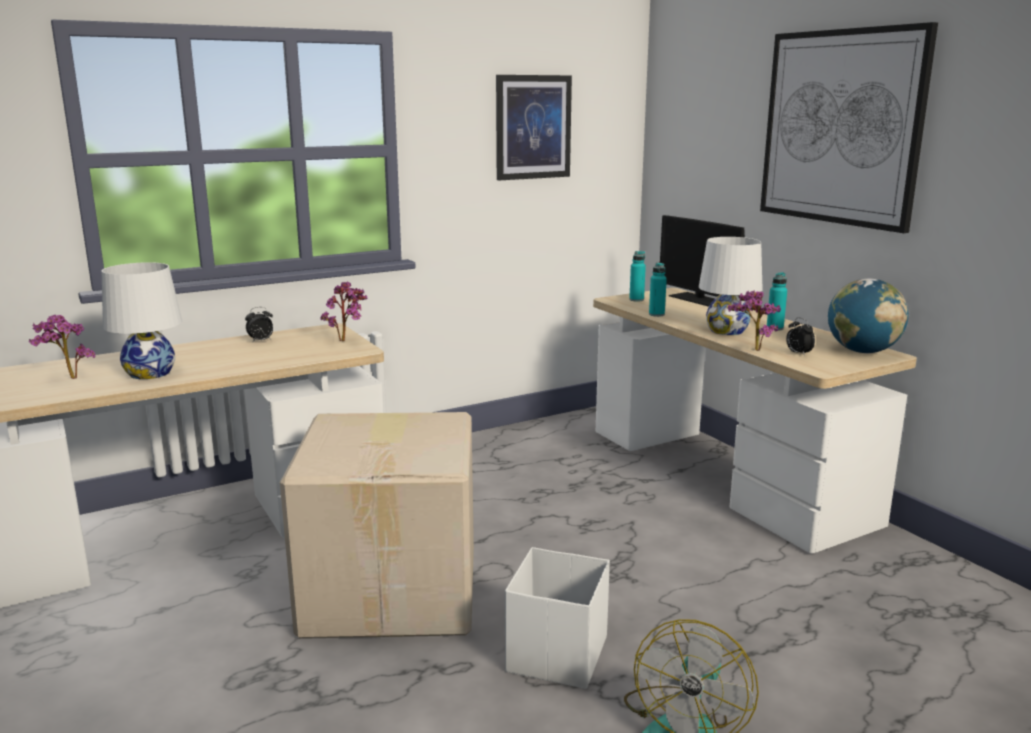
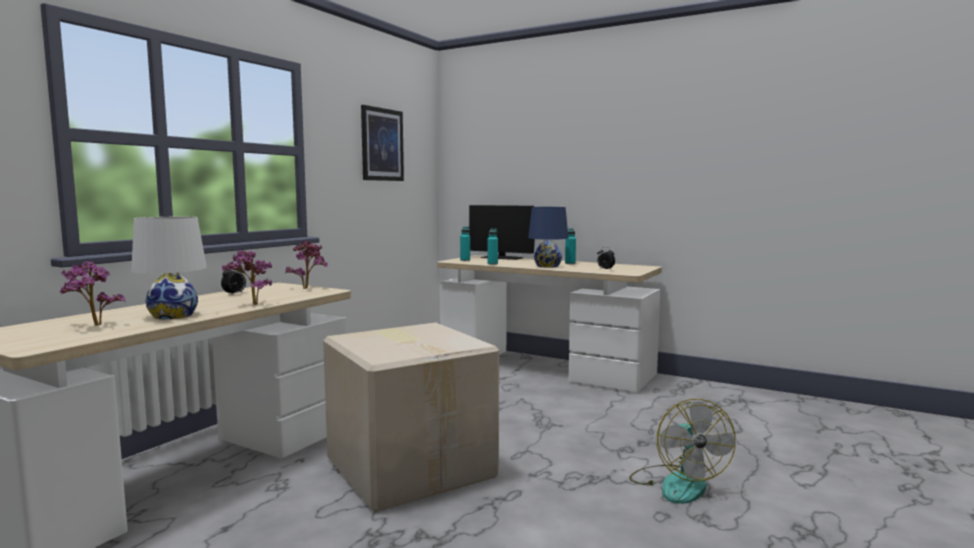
camera: 30 degrees left, 10 degrees down
white storage box [505,547,610,689] -> none
white table lamp [699,237,763,335] -> blue table lamp [528,207,568,267]
potted plant [728,290,781,351] -> potted plant moved to [222,250,272,305]
picture [760,22,938,233] -> none
globe [828,279,908,353] -> none

